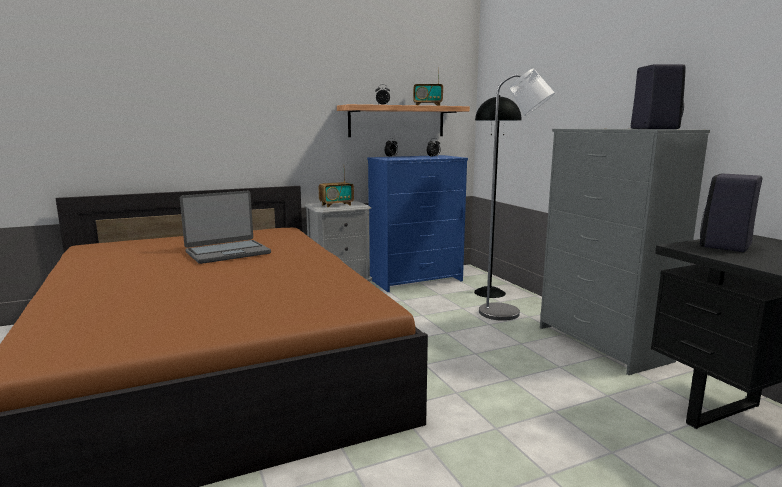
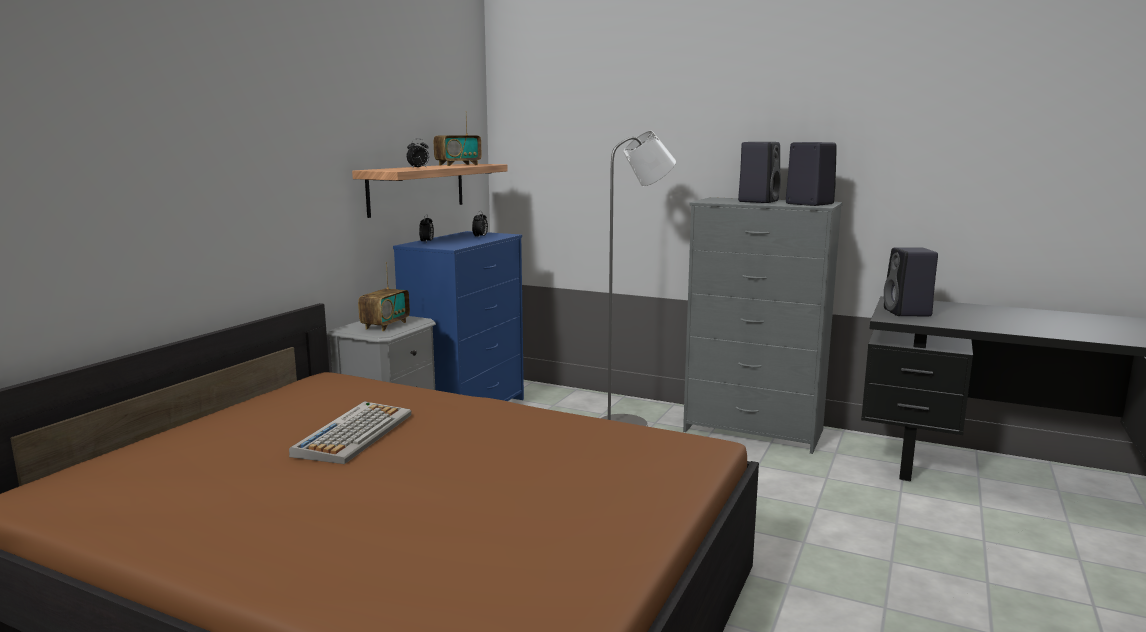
camera: 40 degrees left, 0 degrees up
laptop [180,191,271,264] -> keyboard [289,401,411,464]
black floor lamp [474,95,522,298] -> none
none -> black speaker [738,142,781,203]

